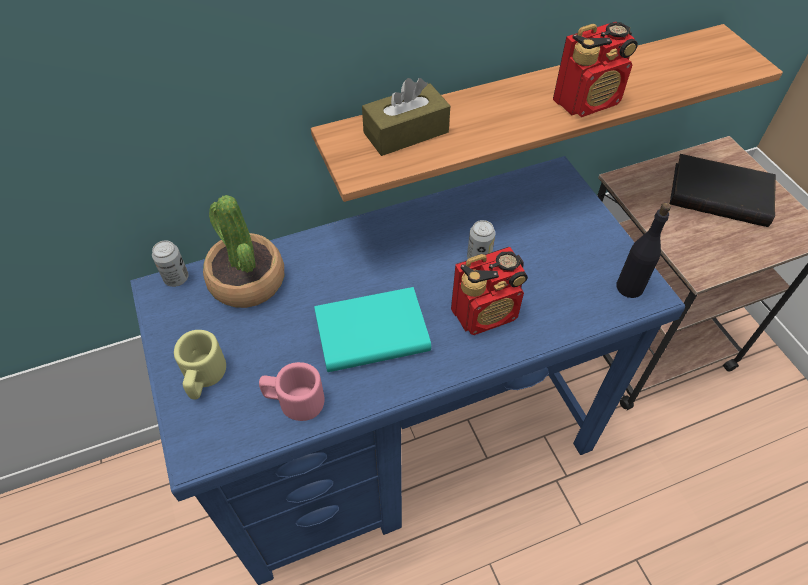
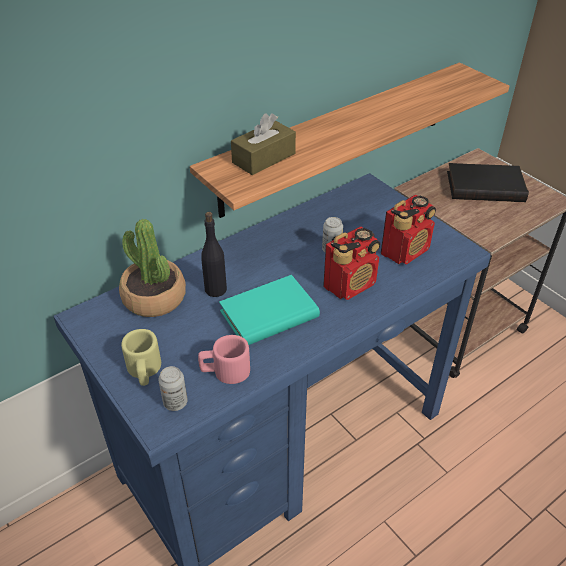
camera: 15 degrees left, 10 degrees down
can [152,240,189,287] -> can moved to [158,366,188,411]
radio [553,22,638,117] -> radio moved to [381,195,436,265]
black bottle [616,202,671,298] -> black bottle moved to [201,212,227,297]

